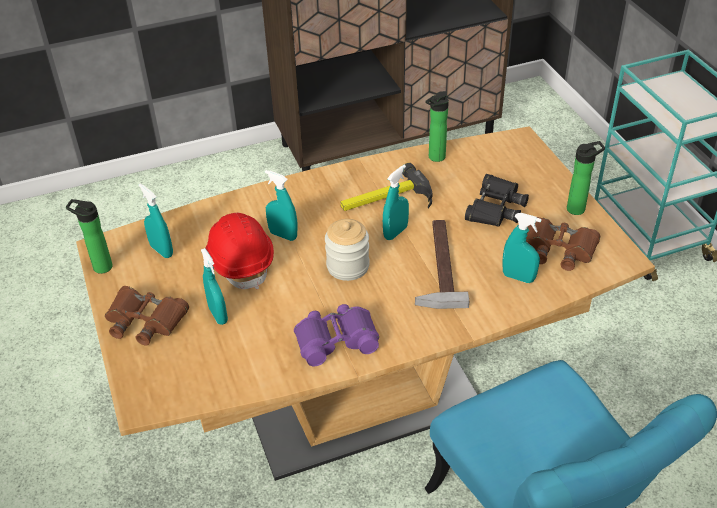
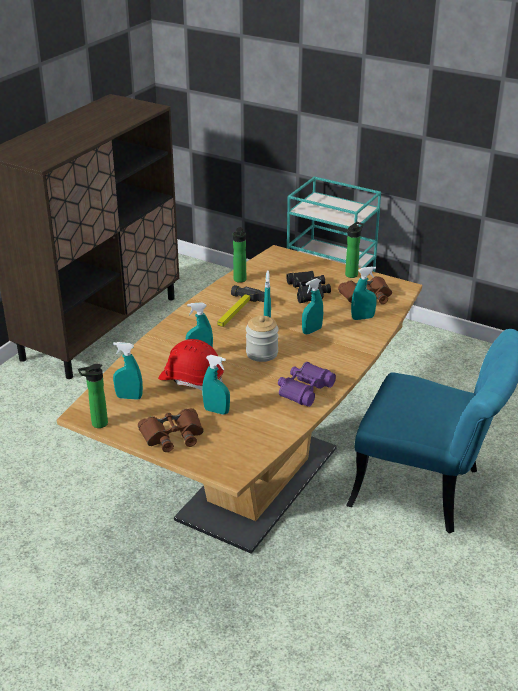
camera: 40 degrees left, 10 degrees down
hammer [415,220,469,309] -> turquoise spray bottle [302,278,323,334]

